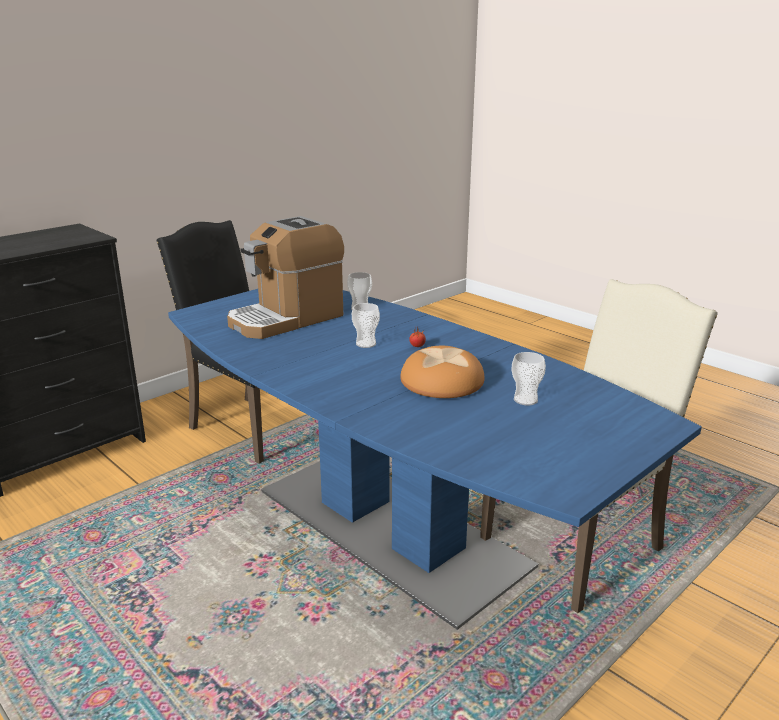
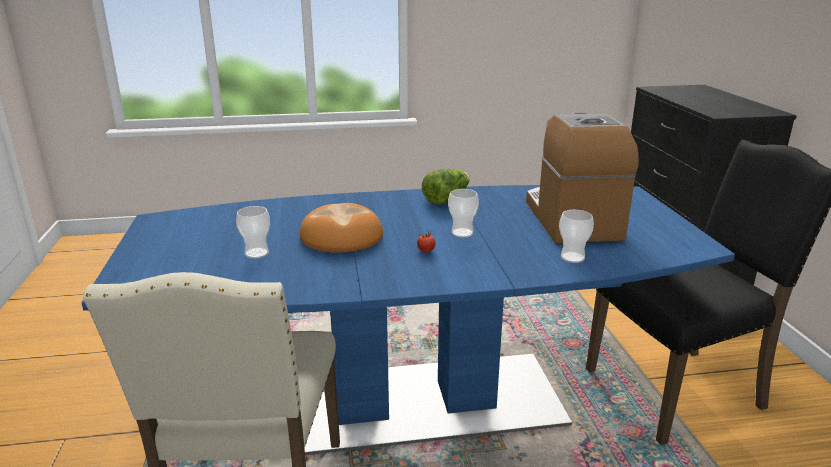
camera: 125 degrees right, 0 degrees up
none -> lettuce [422,169,470,205]

